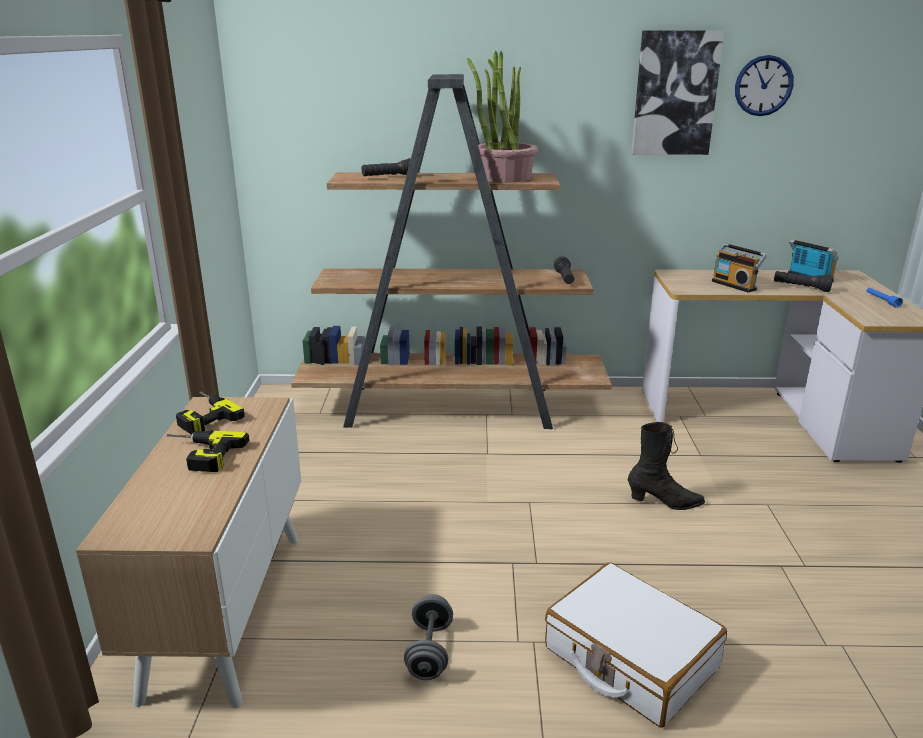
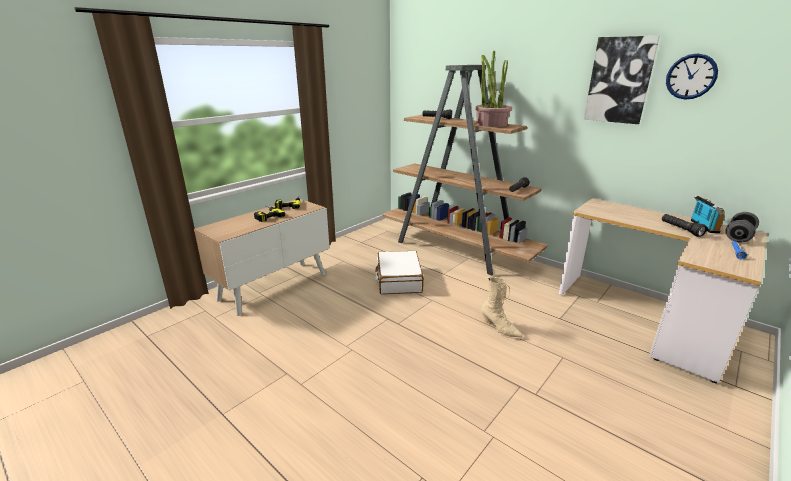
camera: 40 degrees right, 0 degrees up
grey dumbbell [404,594,453,680] -> grey dumbbell moved to [725,212,759,242]
white suitcase [545,563,727,728] -> white suitcase moved to [375,251,424,294]
black boot [628,422,705,510] -> beige boot [481,277,523,339]
radio [712,243,767,293] -> none

